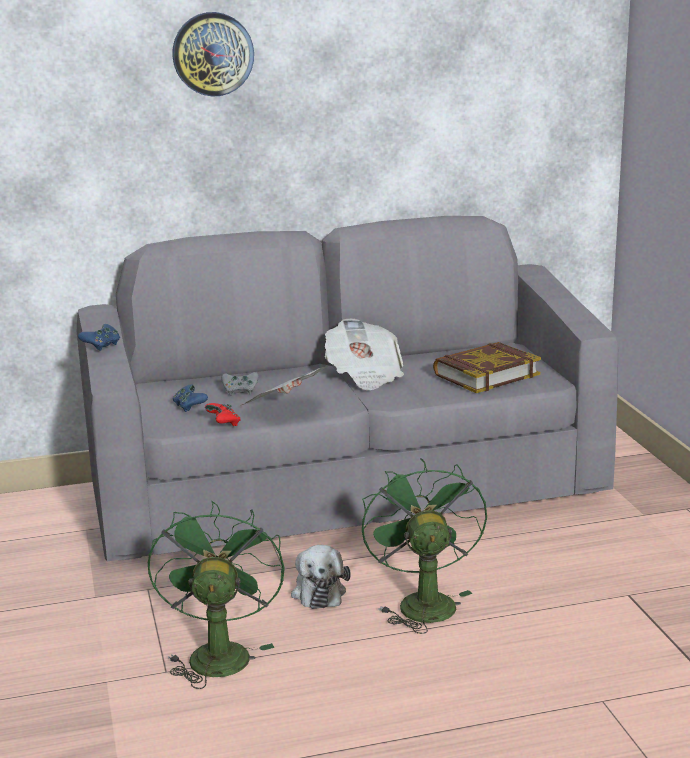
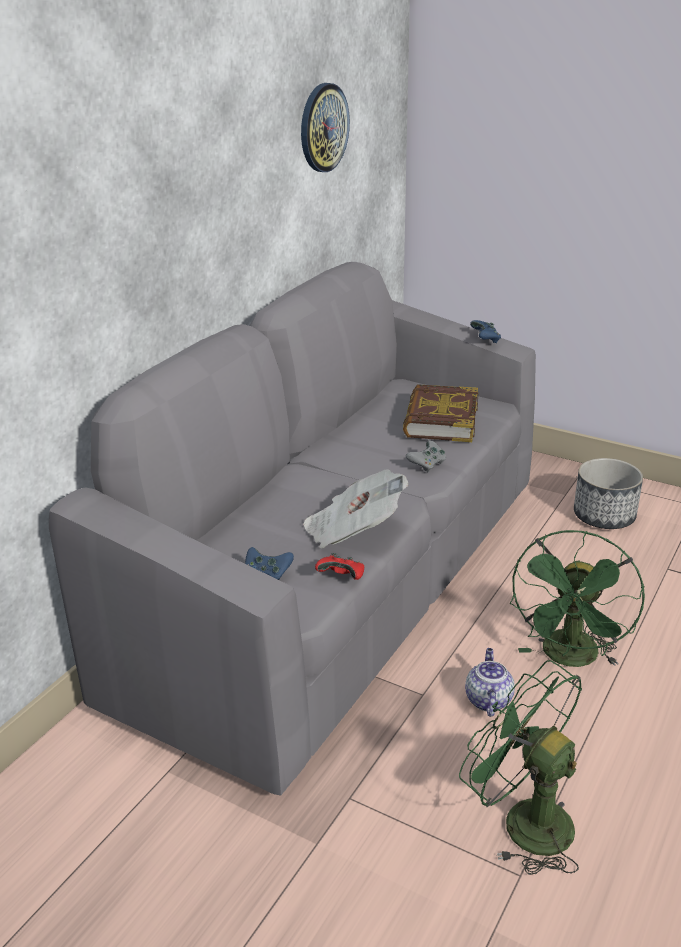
camera: 45 degrees left, 10 degrees up
blue game controller [78,324,120,351] -> blue game controller moved to [470,320,501,343]
wall clock [172,12,254,97] -> wall clock moved to [301,83,350,172]
grey game controller [221,372,259,395] -> grey game controller moved to [406,440,446,472]
plush toy [291,545,351,609] -> teapot [465,648,515,717]
newspaper [325,318,404,391] -> none
green fan [362,458,487,634] -> green fan turned 105 degrees counterclockwise [510,530,645,667]
none -> planter [574,458,643,529]

